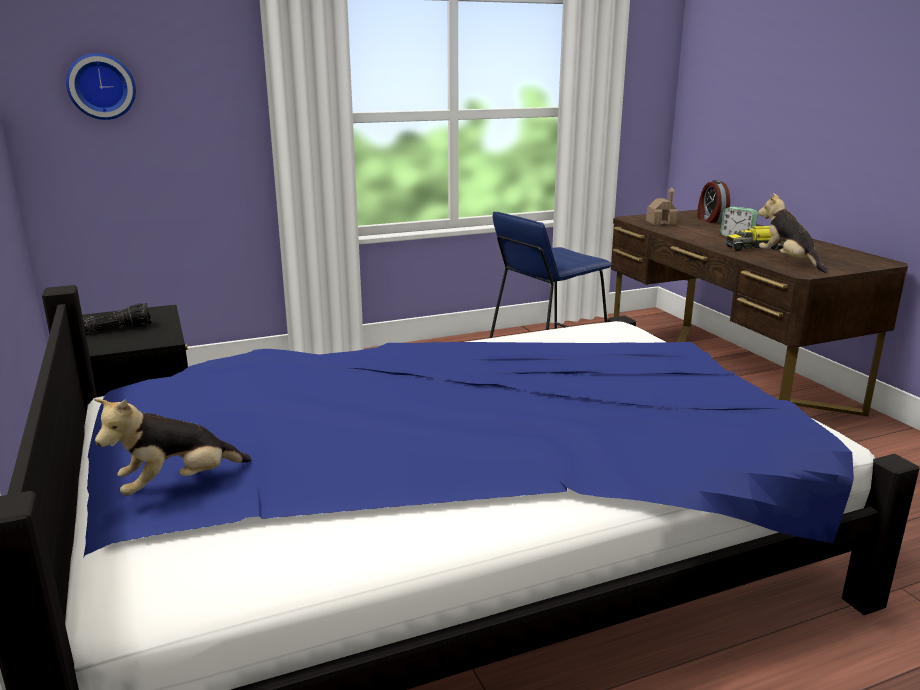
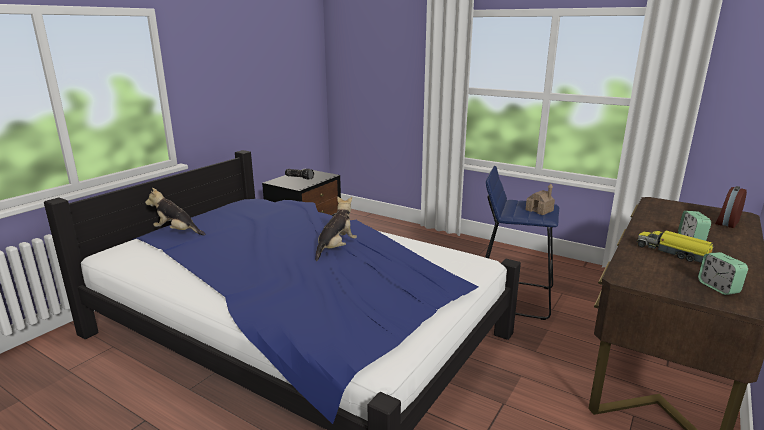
camera: 55 degrees right, 0 degrees up
wall clock [66,53,136,120] -> none
toy house [646,187,678,225] -> toy house moved to [525,184,555,215]
plush toy [758,193,828,273] -> plush toy moved to [315,196,357,261]
none -> alarm clock [698,252,748,295]

